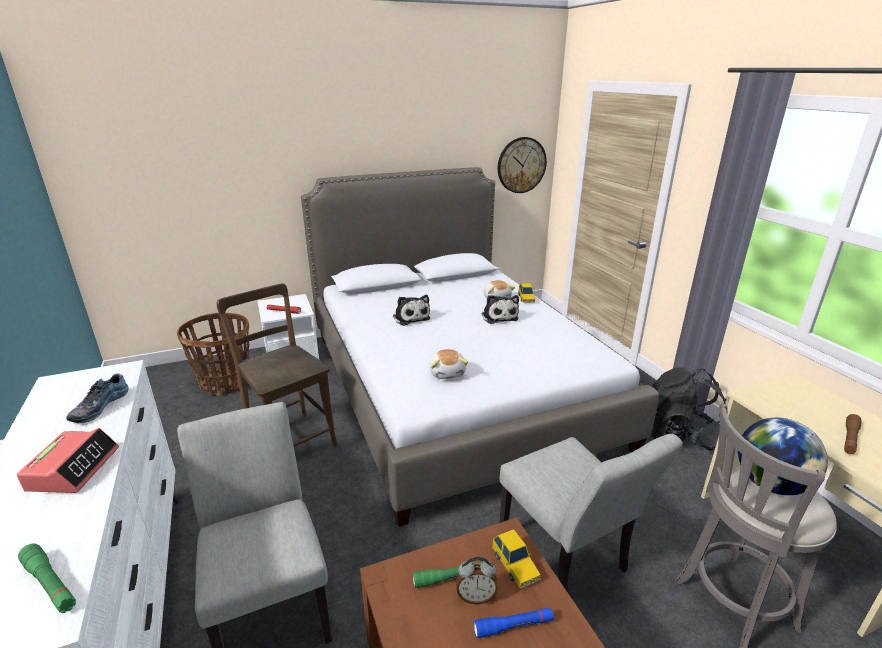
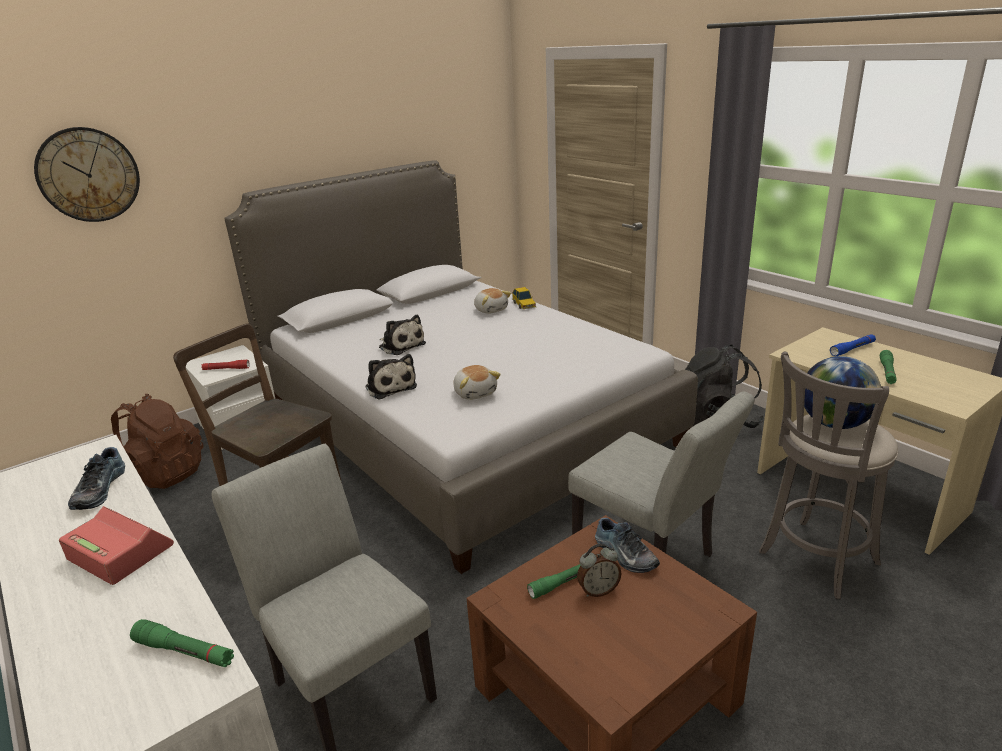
camera: 15 degrees left, 0 degrees up
alarm clock [17,428,119,493] -> alarm clock turned 45 degrees counterclockwise [59,506,174,585]
basket [177,313,249,396] -> brown backpack [111,394,204,489]
blue flashlight [474,608,554,638] -> blue flashlight moved to [830,334,876,356]
plush toy [481,295,519,324] -> plush toy moved to [365,354,417,400]
toy car [492,529,541,589] -> shoe [595,518,660,573]
wall clock [498,137,547,193] -> wall clock moved to [34,127,140,222]
brown flashlight [844,414,862,454] -> green flashlight [880,350,897,384]

